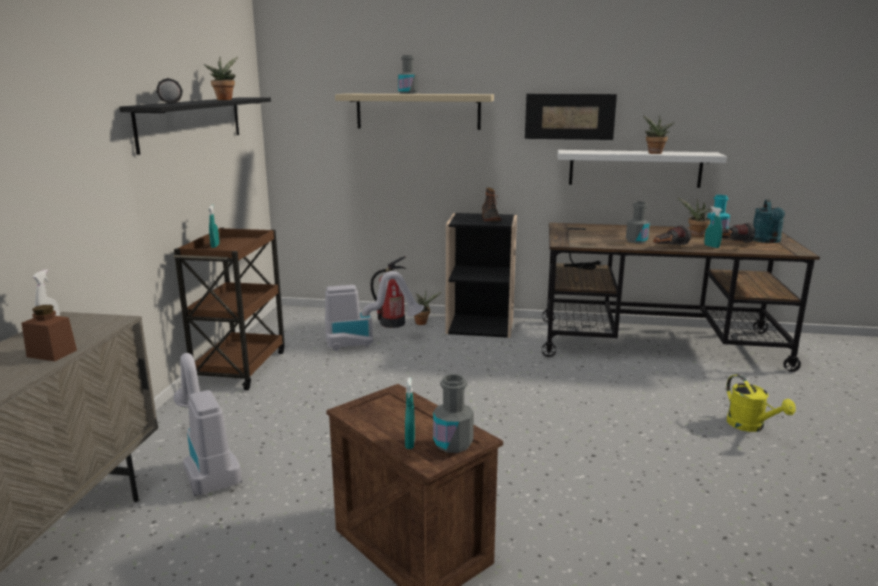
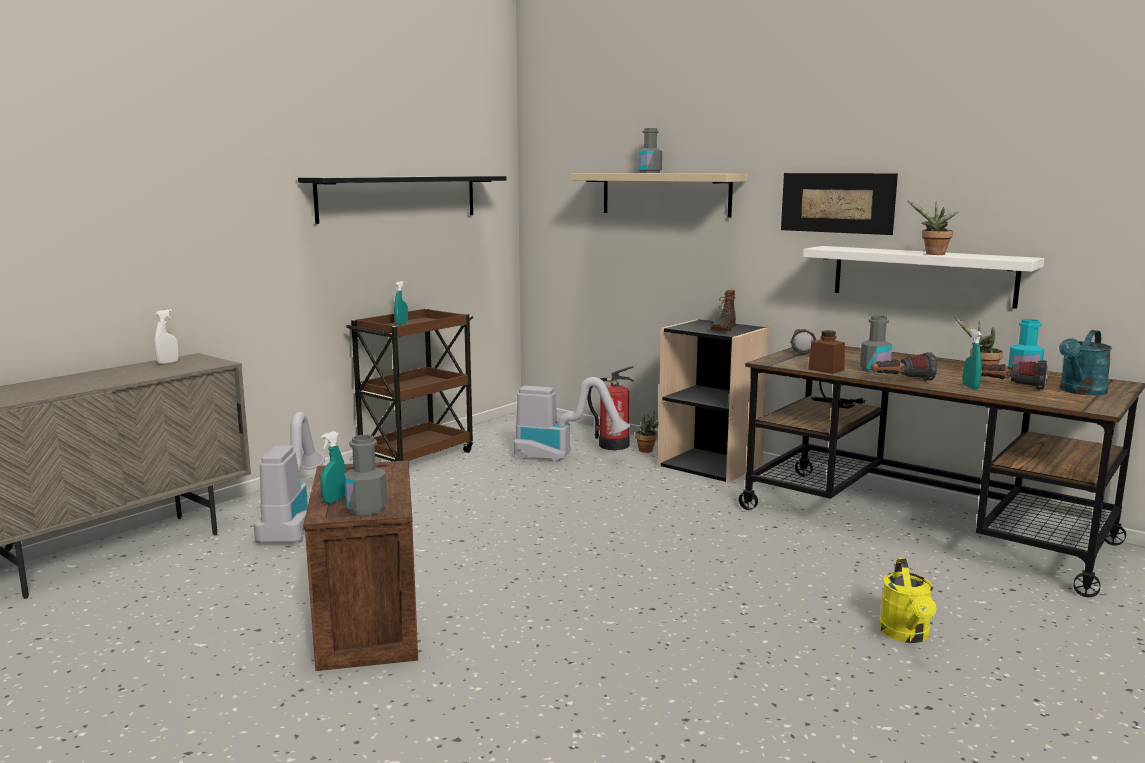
camera: 30 degrees right, 5 degrees down
brown jar [22,305,77,361] -> brown jar moved to [808,330,845,374]
flashlight [156,78,183,104] -> flashlight moved to [790,329,816,355]
potted plant [203,57,238,100] -> none

